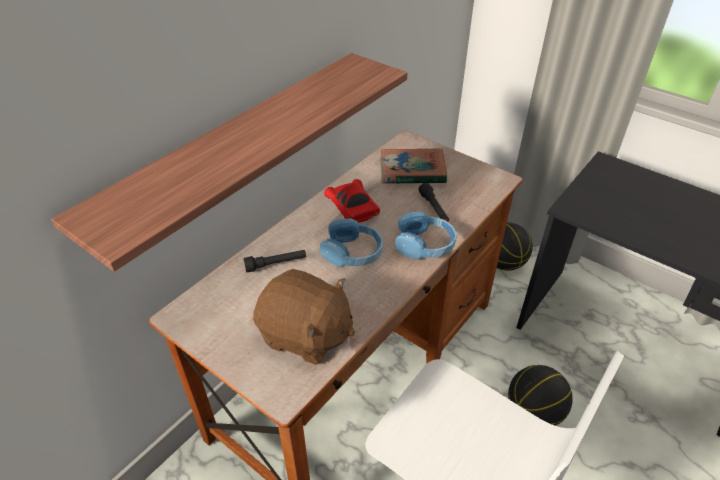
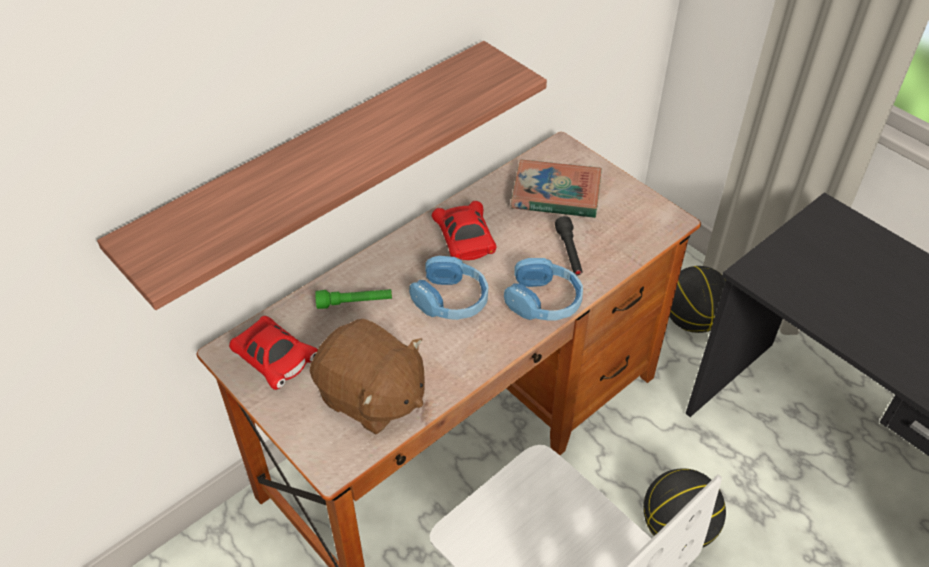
camera: 10 degrees right, 5 degrees up
black flashlight [243,250,306,273] -> green flashlight [315,289,392,309]
none -> red toy car [229,316,318,390]

